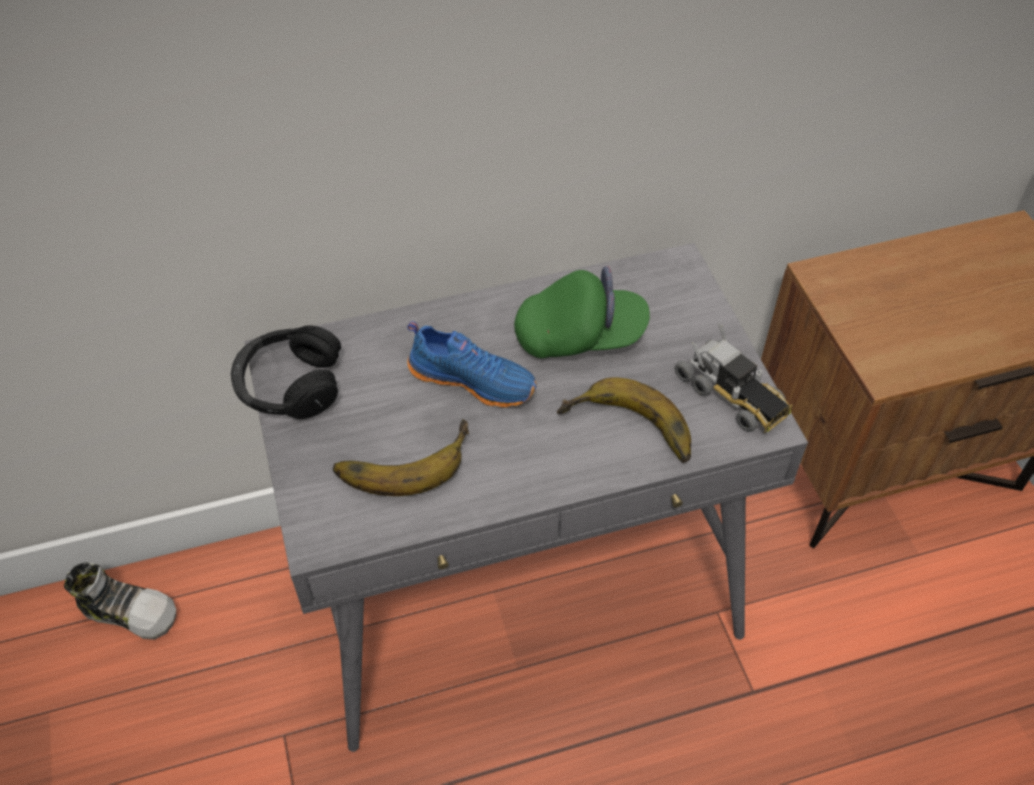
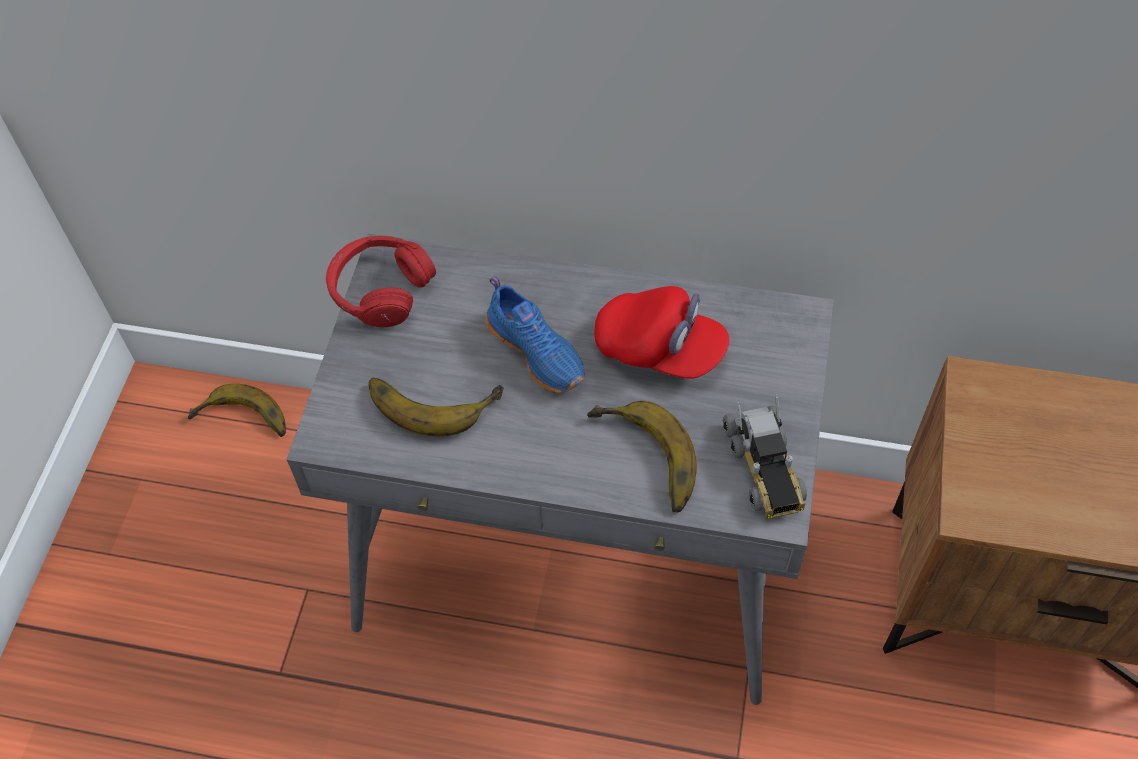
camera: 30 degrees right, 5 degrees up
shoe [64,562,176,640] -> banana [188,384,286,437]
black headphones [231,325,341,419] -> red headphones [326,236,436,327]
green cap [514,266,650,358] -> red cap [594,286,729,379]

